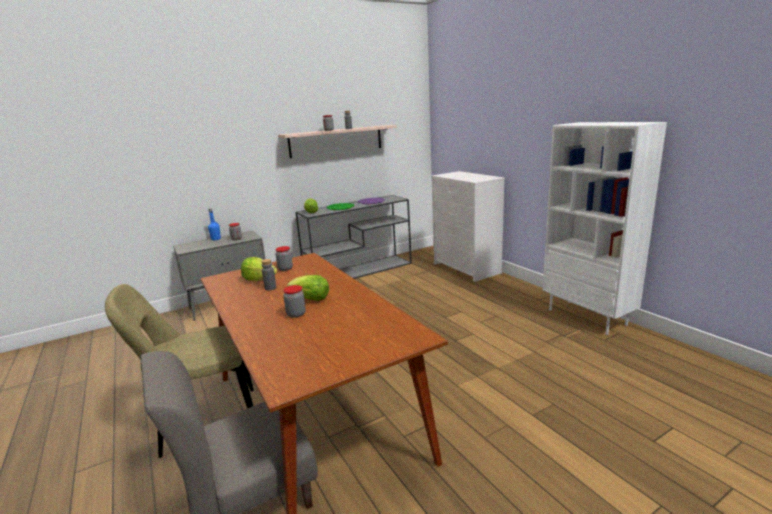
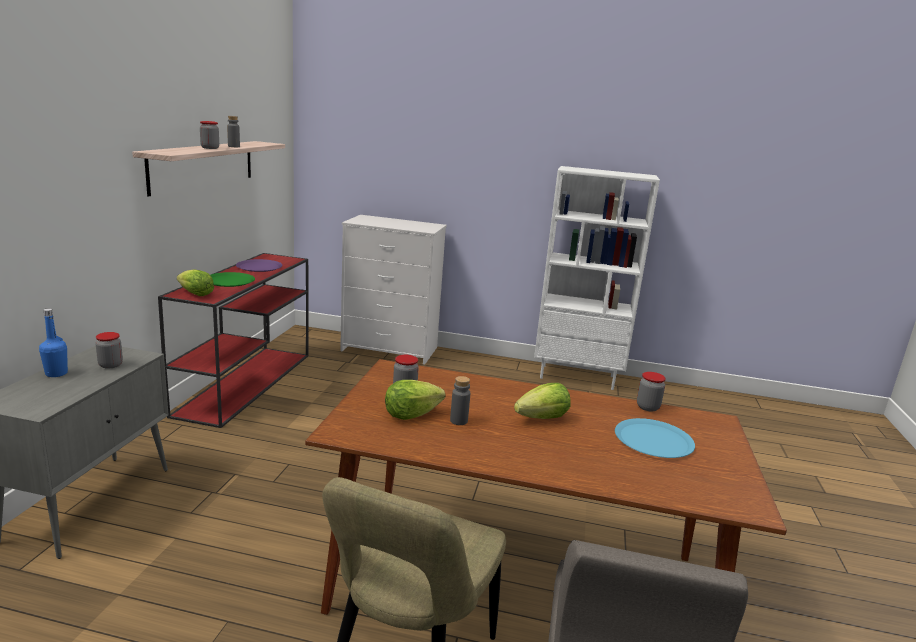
camera: 50 degrees left, 0 degrees up
jar [283,285,306,318] -> jar moved to [637,372,666,412]
grey console table [296,195,412,279] -> red console table [158,253,309,428]
none -> blue plate [615,418,695,458]

